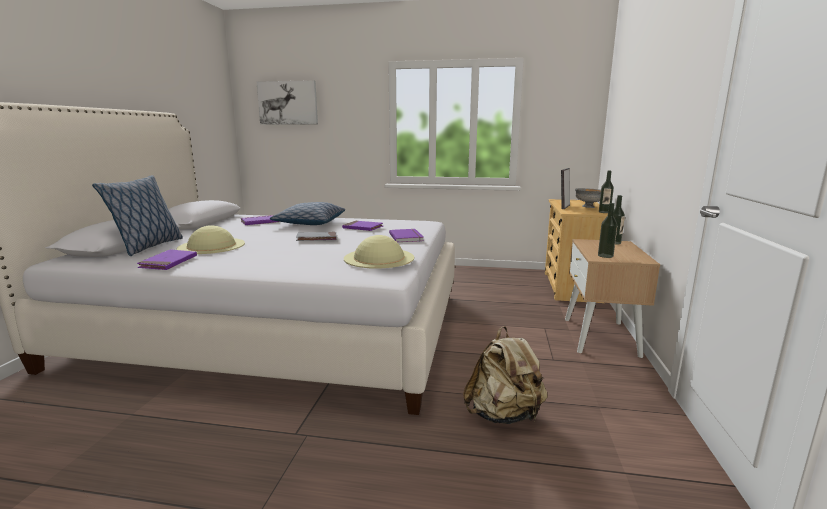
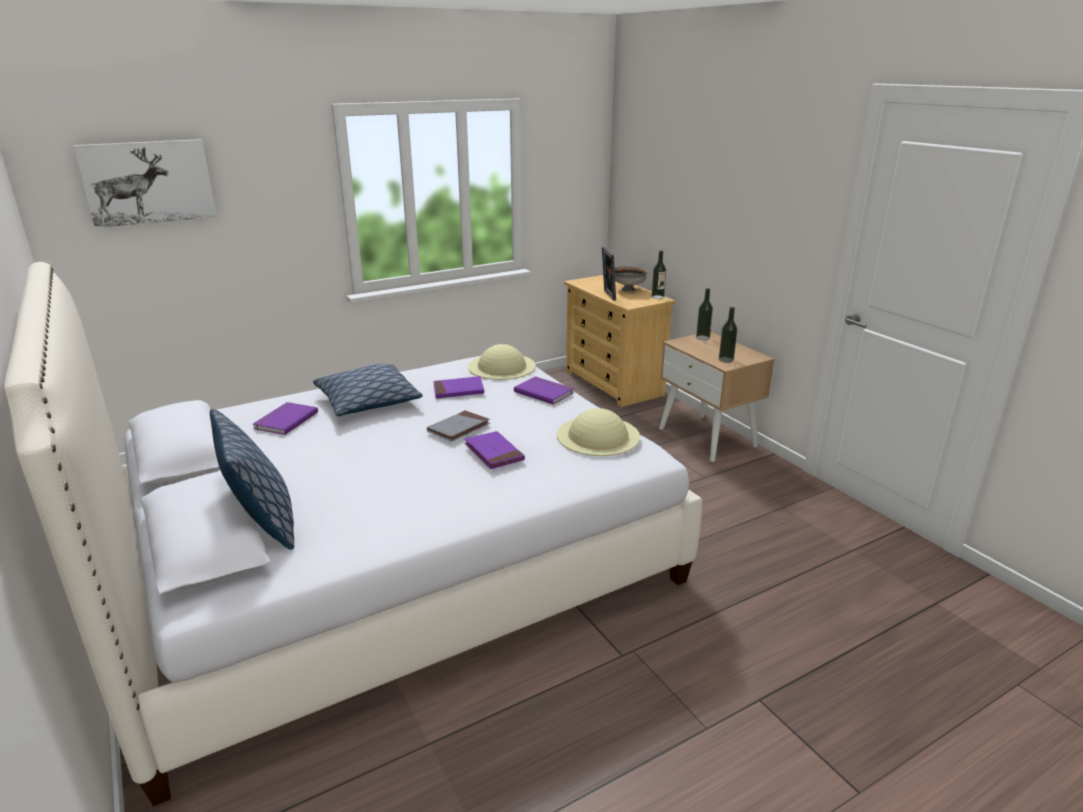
camera: 40 degrees left, 10 degrees up
purple book [137,249,197,270] -> purple book moved to [465,431,525,469]
beige hat [177,225,245,254] -> beige hat moved to [468,344,536,380]
beige backpack [463,326,547,424] -> none

